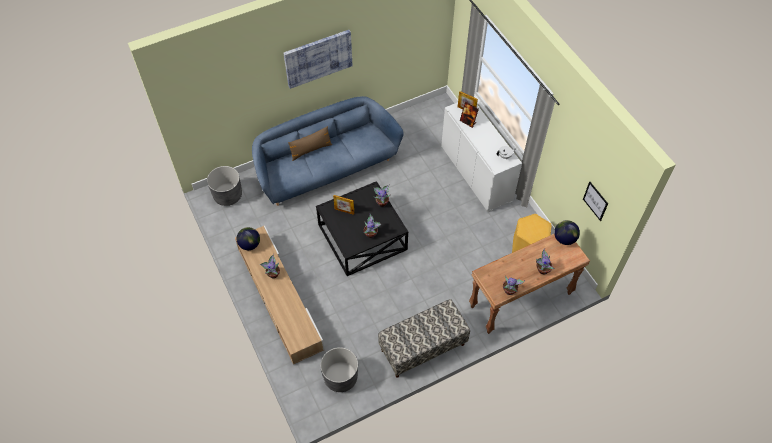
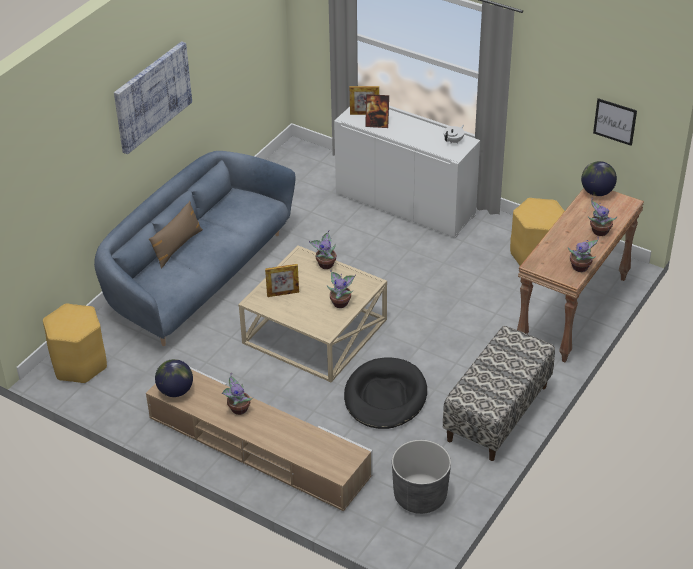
camera: 30 degrees left, 15 degrees down
grey planter [207,166,242,206] -> yellow stool [43,304,107,383]
black coffee table [316,181,408,276] -> beige coffee table [238,246,387,382]
none -> black dog bed [344,357,427,429]

